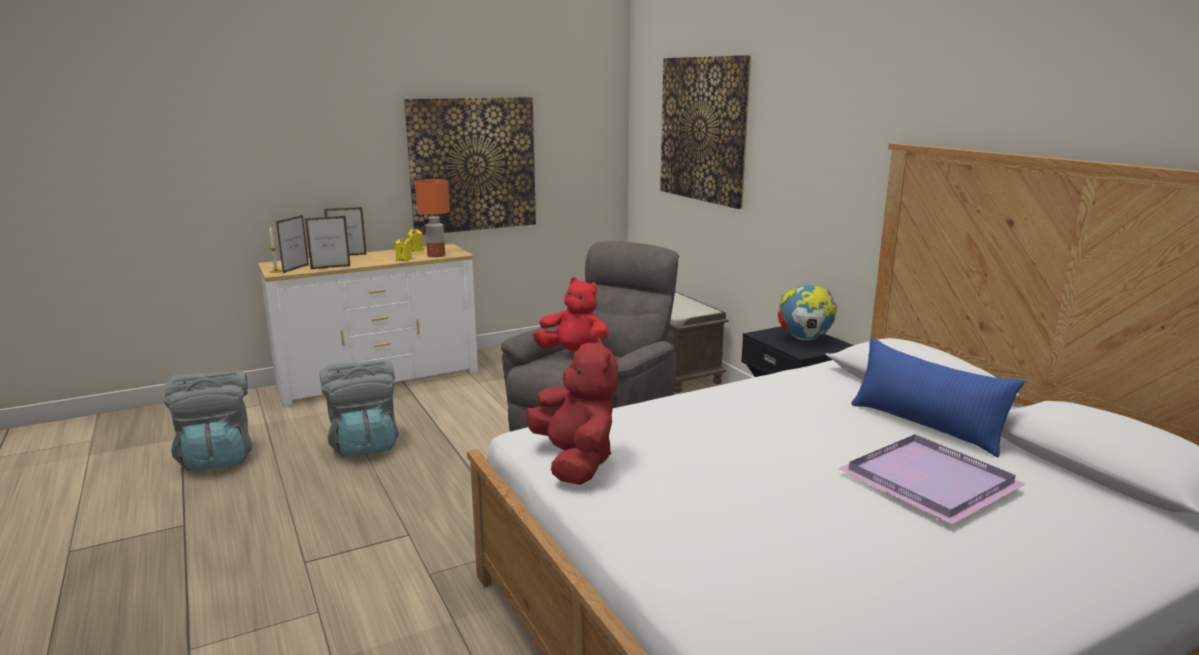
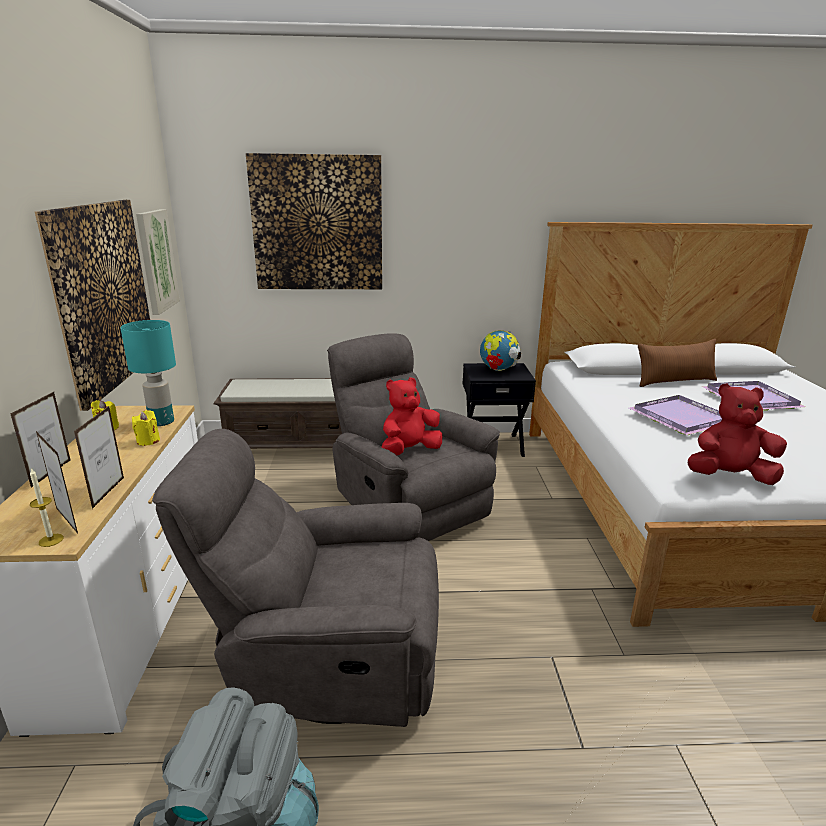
camera: 65 degrees left, 5 degrees up
grey backpack [319,360,399,457] -> grey armchair [152,429,439,727]
orange table lamp [415,179,450,257] -> turquoise table lamp [120,320,176,426]
blue pillow [851,338,1025,457] -> brown pillow [638,339,717,387]
none -> picture [136,209,180,315]
none -> purple tray [629,395,722,435]

